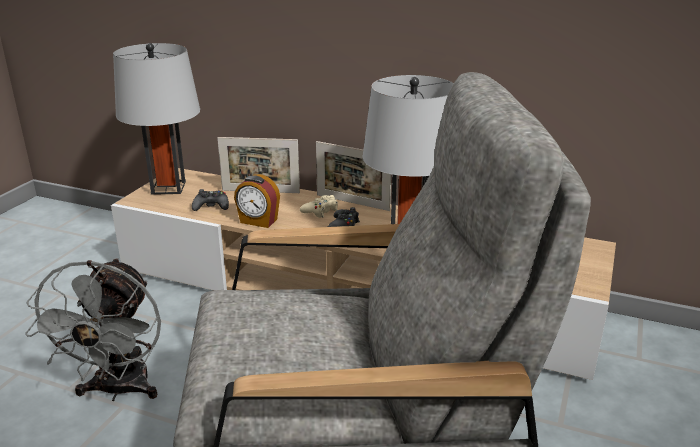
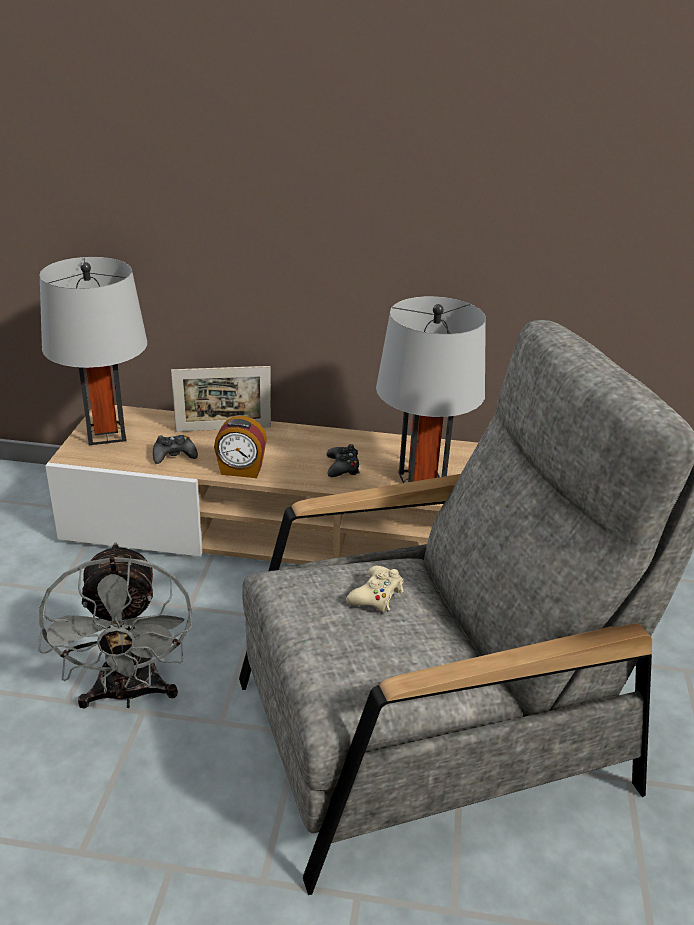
camera: 15 degrees left, 5 degrees up
beige game controller [300,195,338,218] -> beige game controller moved to [346,566,404,612]
picture frame [316,141,391,211] -> none

